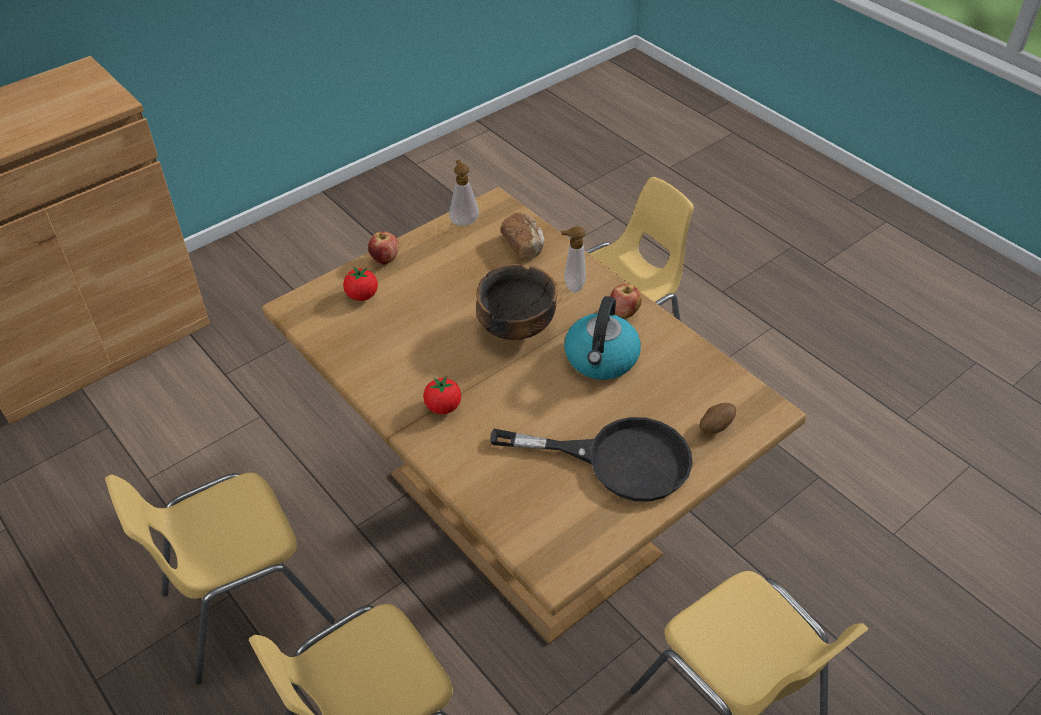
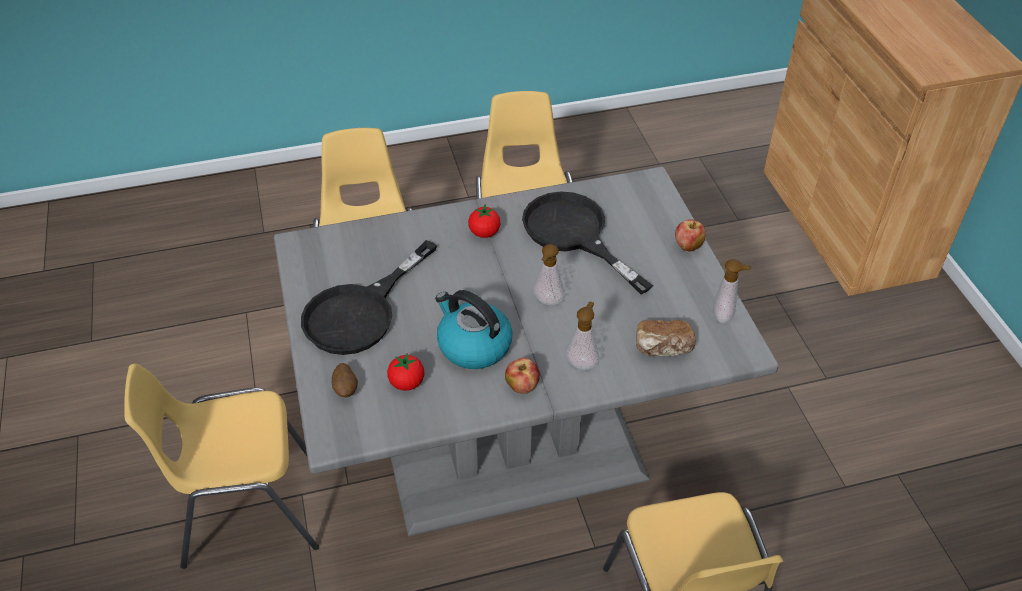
camera: 115 degrees right, 0 degrees up
brown dining table [262,187,806,644] -> grey dining table [274,167,778,537]
tomato [343,267,378,301] -> tomato moved to [387,353,424,391]
bowl [476,264,558,340] -> soap dispenser [533,244,565,306]
none -> black frying pan [522,192,653,294]

